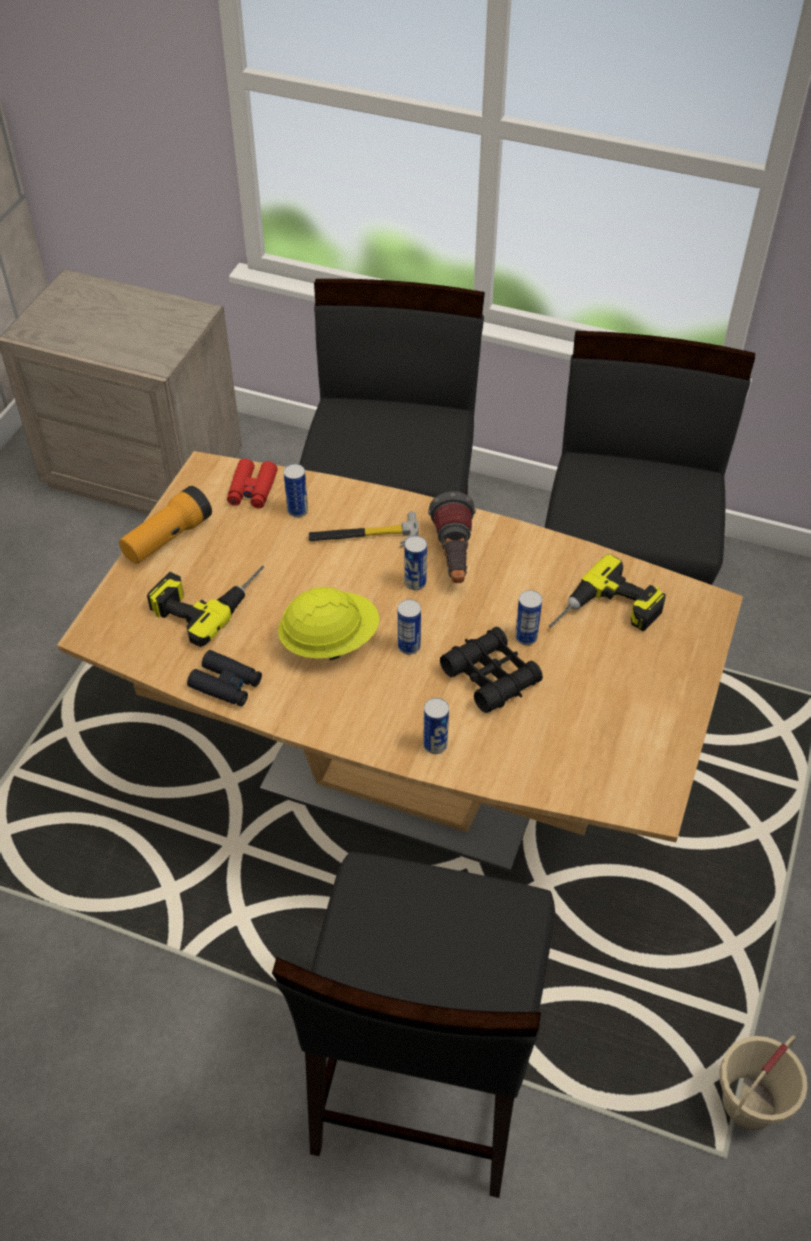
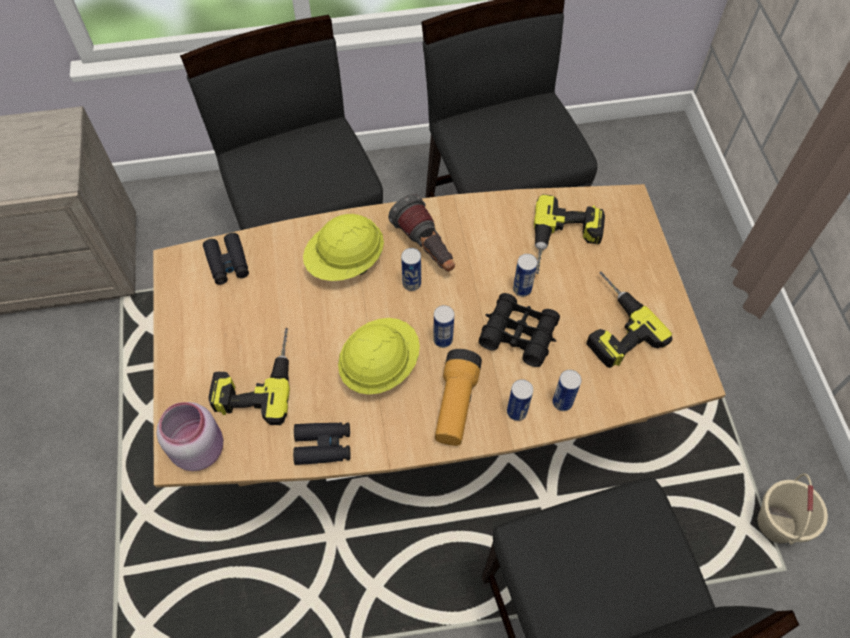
camera: 30 degrees left, 10 degrees up
flashlight [119,486,212,564] -> flashlight moved to [435,349,482,446]
red binoculars [227,459,278,508] -> black binoculars [203,233,249,285]
can [284,464,308,517] -> can moved to [553,370,581,411]
hammer [309,511,419,547] -> yellow hard hat [303,214,384,281]
none -> pink jar [156,402,223,471]
none -> power drill [586,272,673,368]

